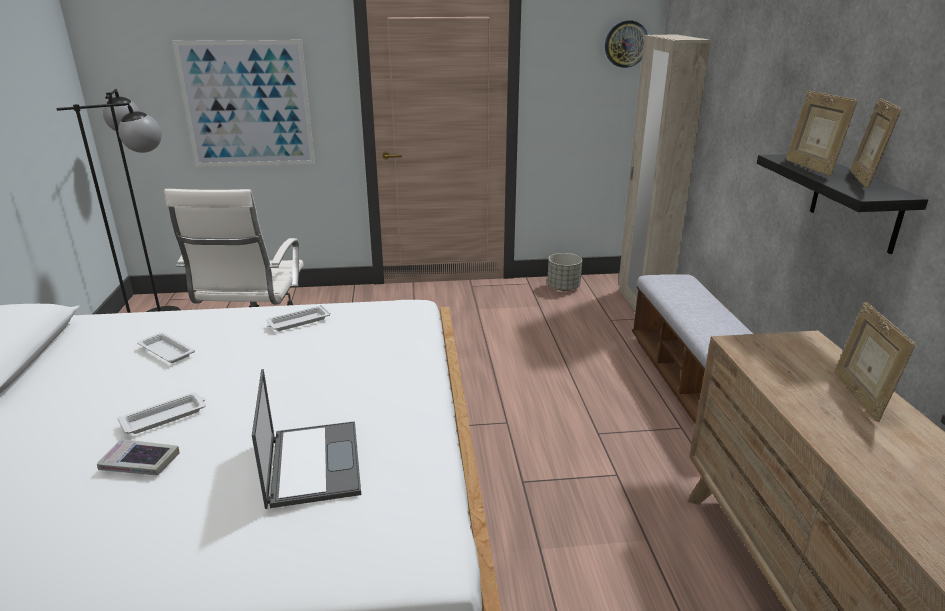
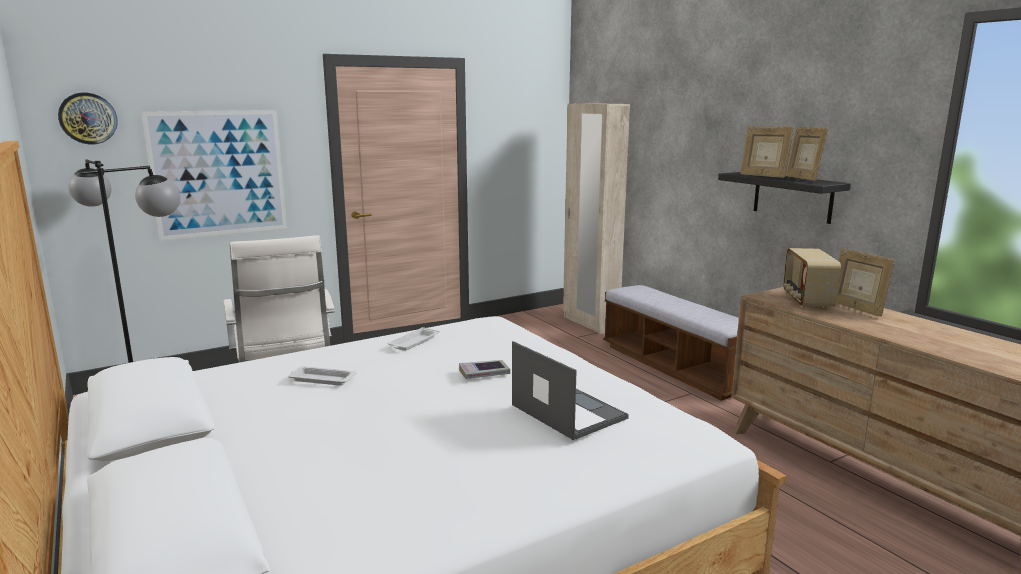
camera: 25 degrees left, 10 degrees down
book [97,439,179,475] -> book moved to [459,360,510,379]
white tray [118,392,206,434] -> none
grey planter [547,253,582,291] -> none
wall clock [605,20,648,68] -> wall clock moved to [58,93,118,145]
none -> radio [783,248,841,308]

